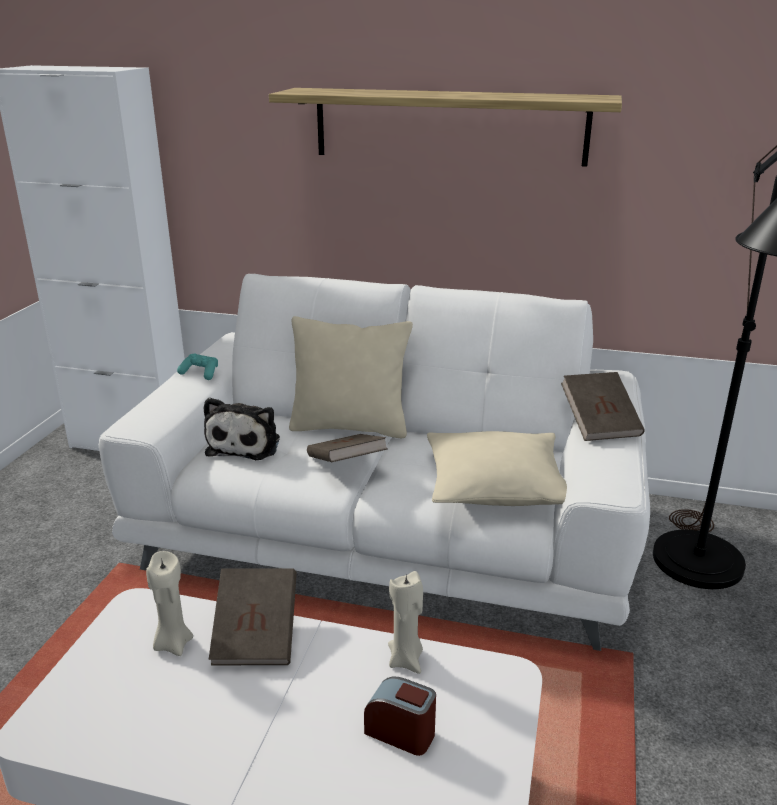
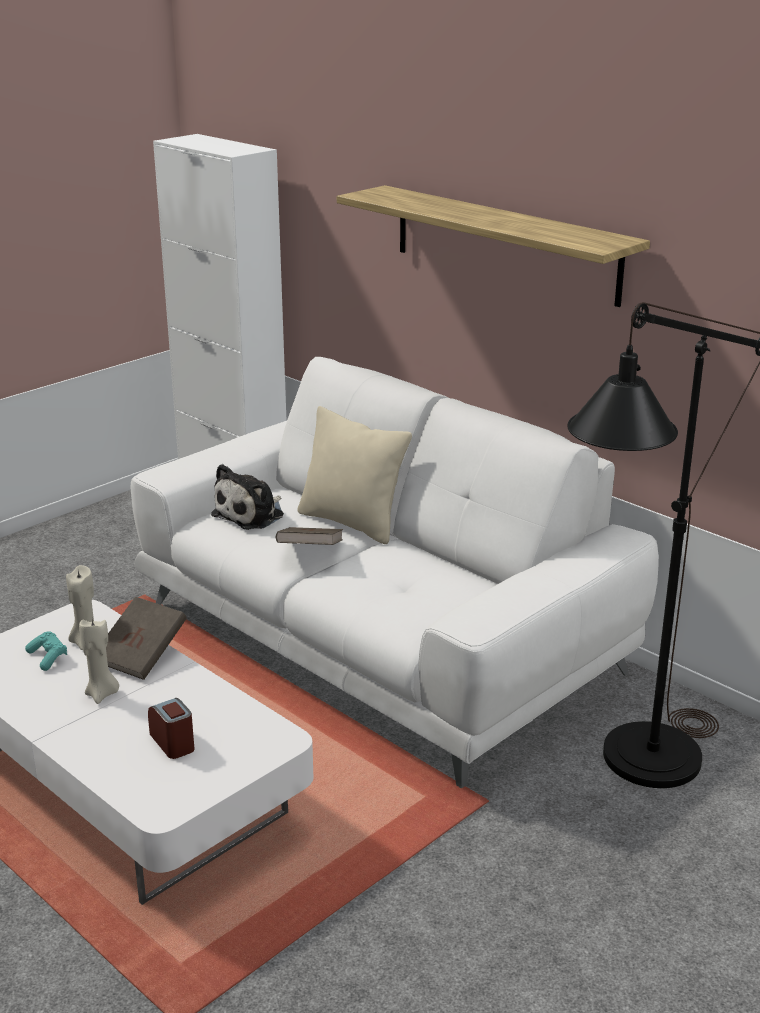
camera: 30 degrees right, 0 degrees up
turquoise game controller [177,353,218,380] -> turquoise game controller moved to [25,631,67,671]
beige candle [388,571,423,674] -> beige candle moved to [79,619,119,704]
beige pillow [427,431,567,506] -> none
brown book [561,372,645,441] -> none

